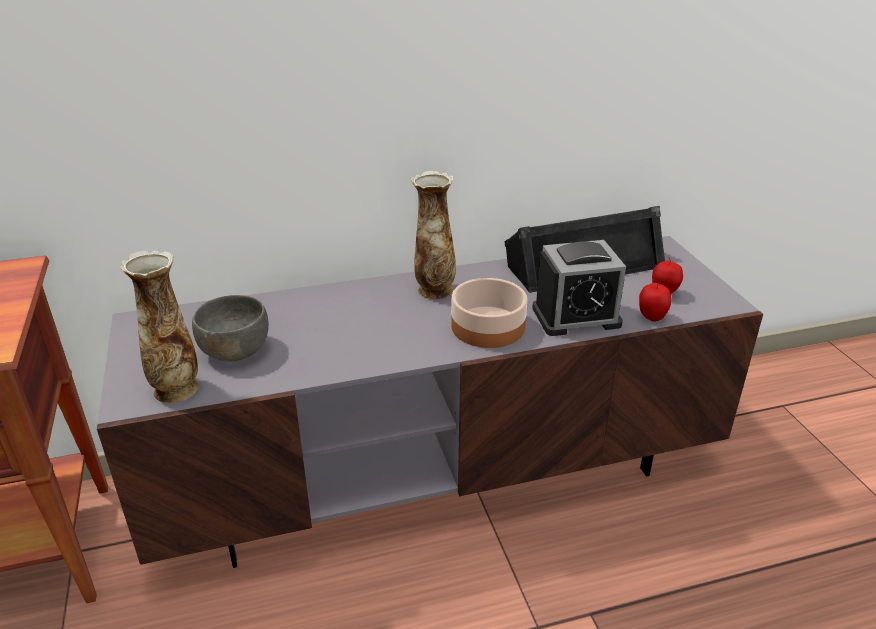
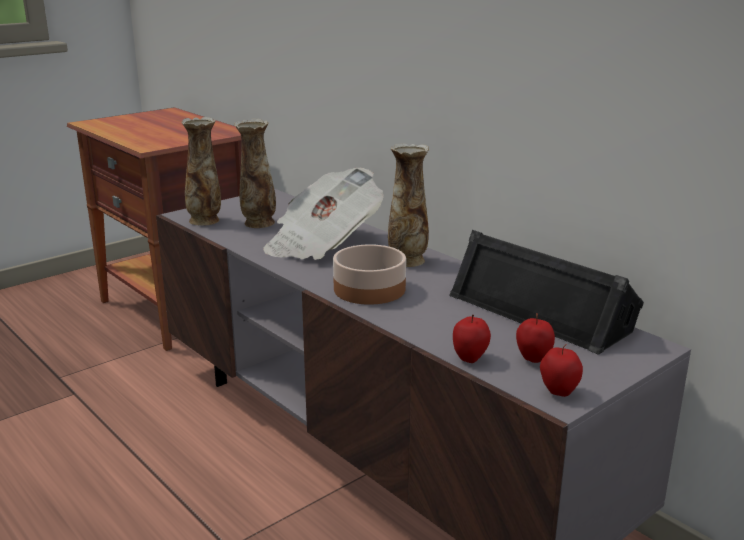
camera: 65 degrees right, 10 degrees down
grey bowl [192,295,269,362] -> vase [234,119,276,228]
alarm clock [532,240,626,336] -> none
none -> newspaper [263,168,384,260]
none -> apple [540,344,583,397]

